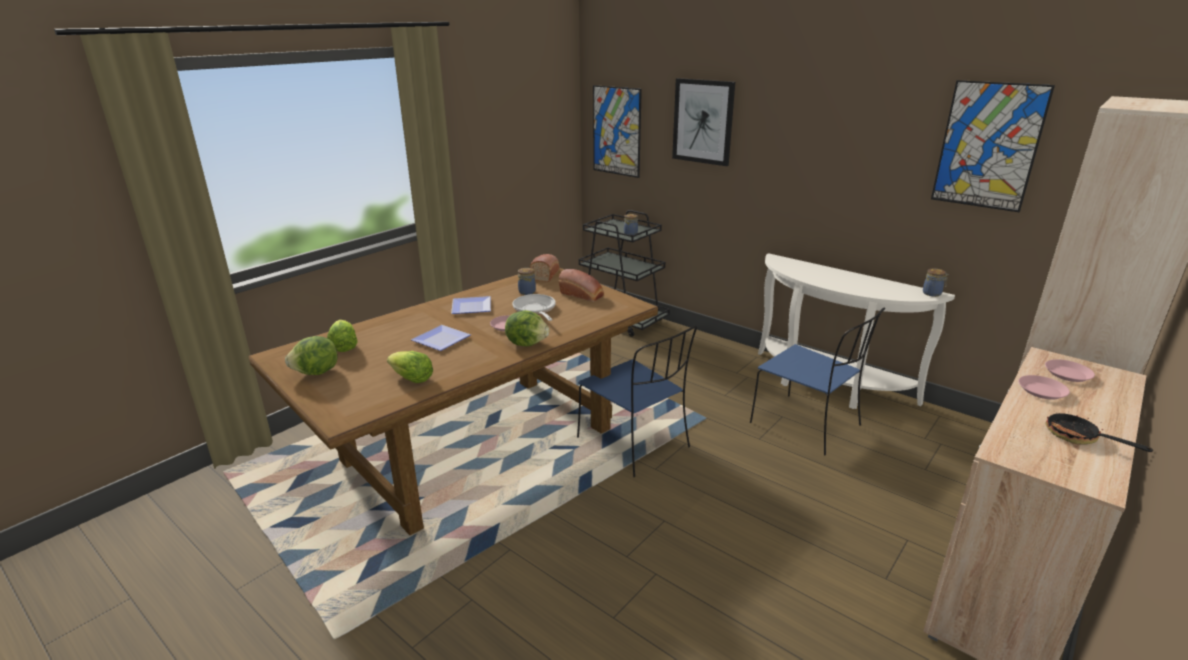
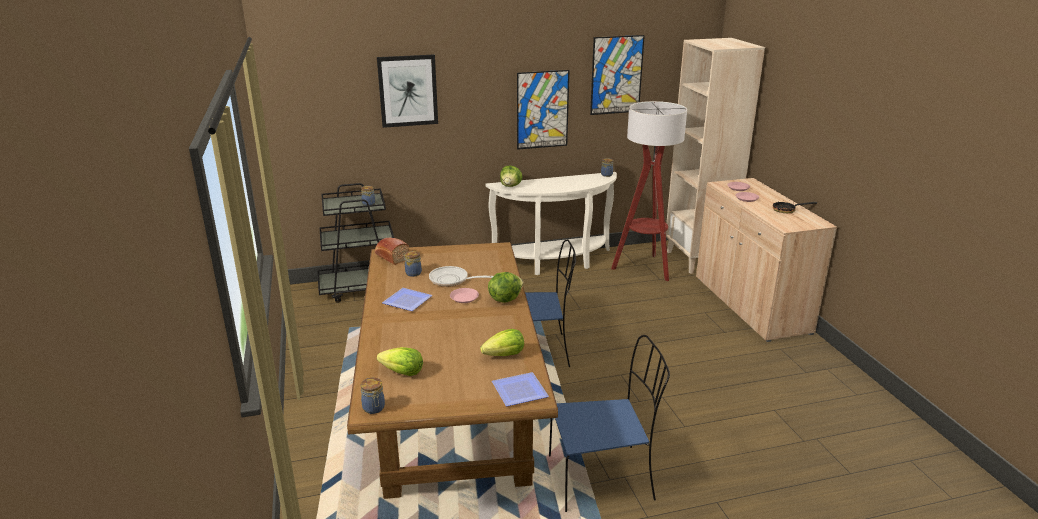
camera: 55 degrees left, 0 degrees up
lettuce [285,336,338,375] -> lettuce moved to [500,166,523,187]
plate [411,325,471,351] -> plate moved to [492,372,549,406]
bread [559,269,604,302] -> none
picture [593,85,642,178] -> picture moved to [517,70,570,150]
blue chair [750,308,885,456] -> blue chair moved to [549,335,670,512]
none -> jar [361,378,385,414]
none -> floor lamp [611,101,687,281]

